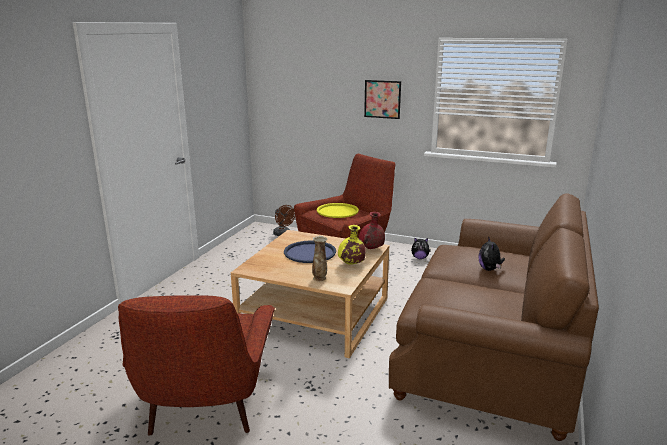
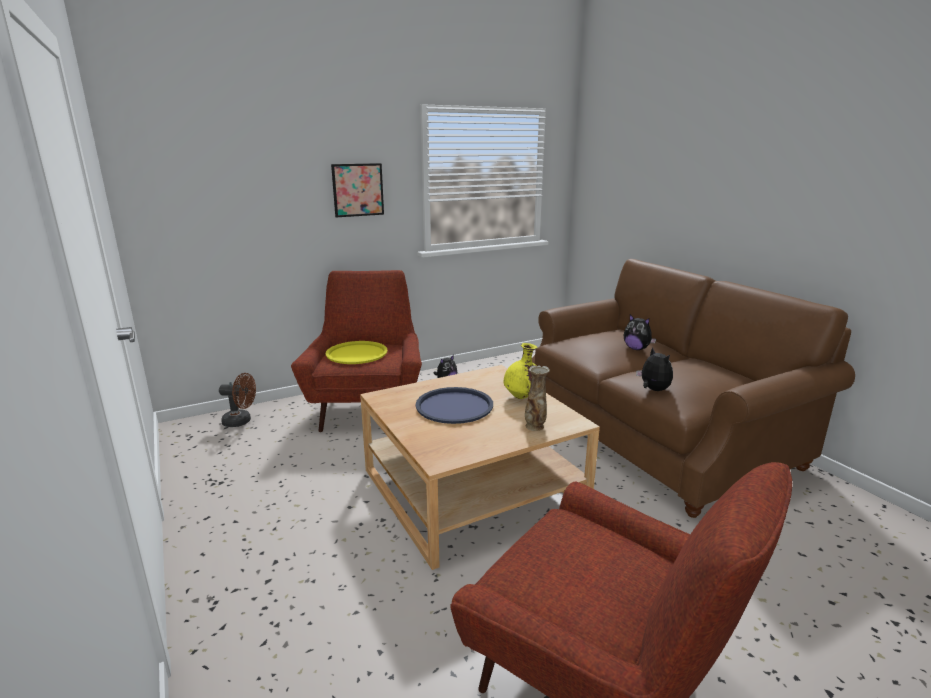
camera: 50 degrees left, 0 degrees up
red vase [359,212,385,249] -> none
none -> plush toy [636,347,673,391]

